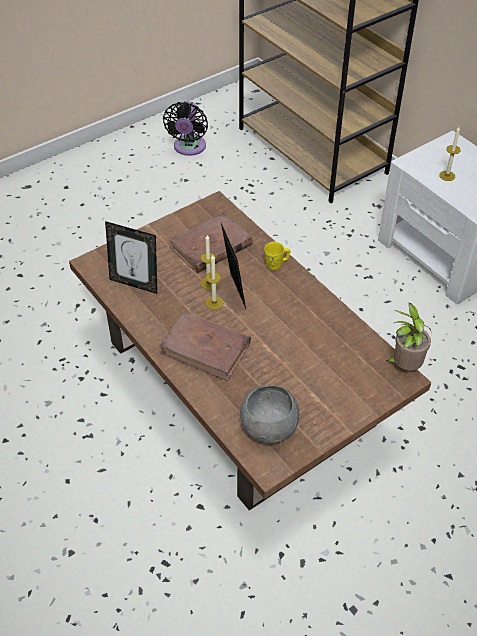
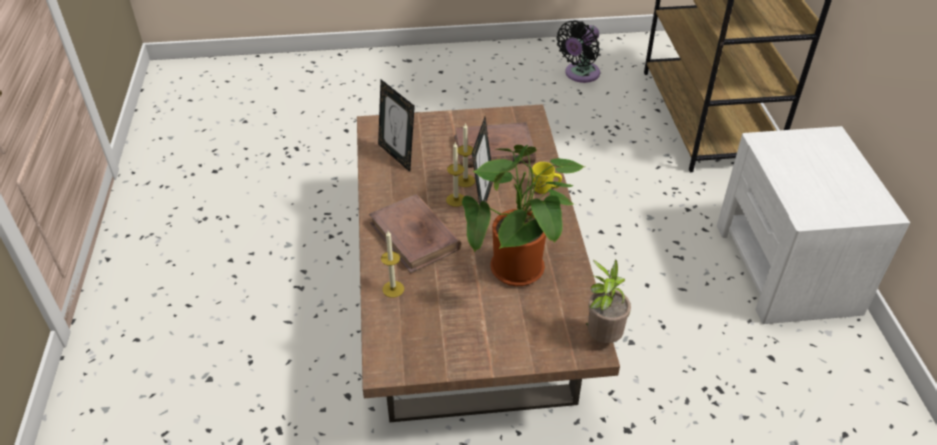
camera: 30 degrees right, 5 degrees down
grey bowl [240,385,299,444] -> none
candle [439,127,461,181] -> candle moved to [381,231,404,298]
none -> potted plant [462,145,585,286]

